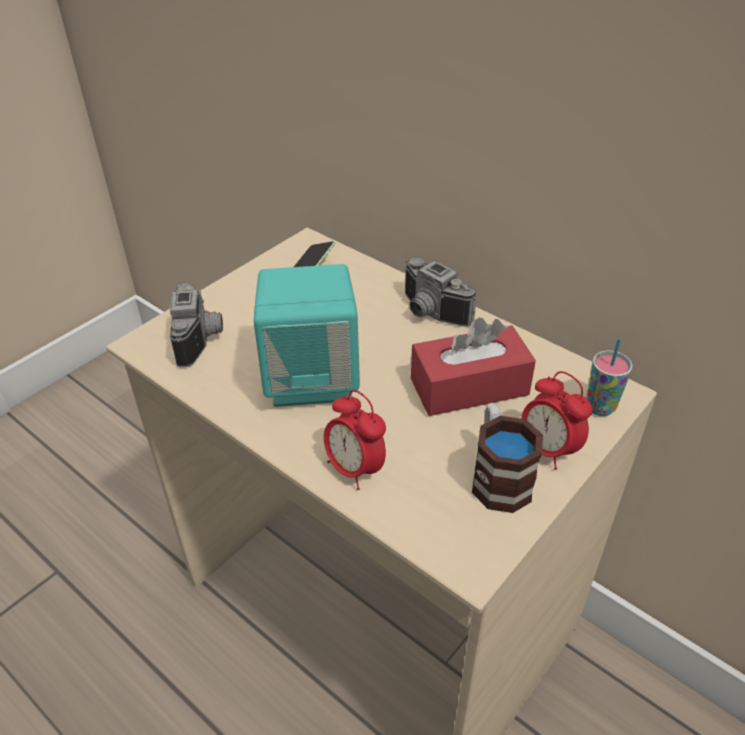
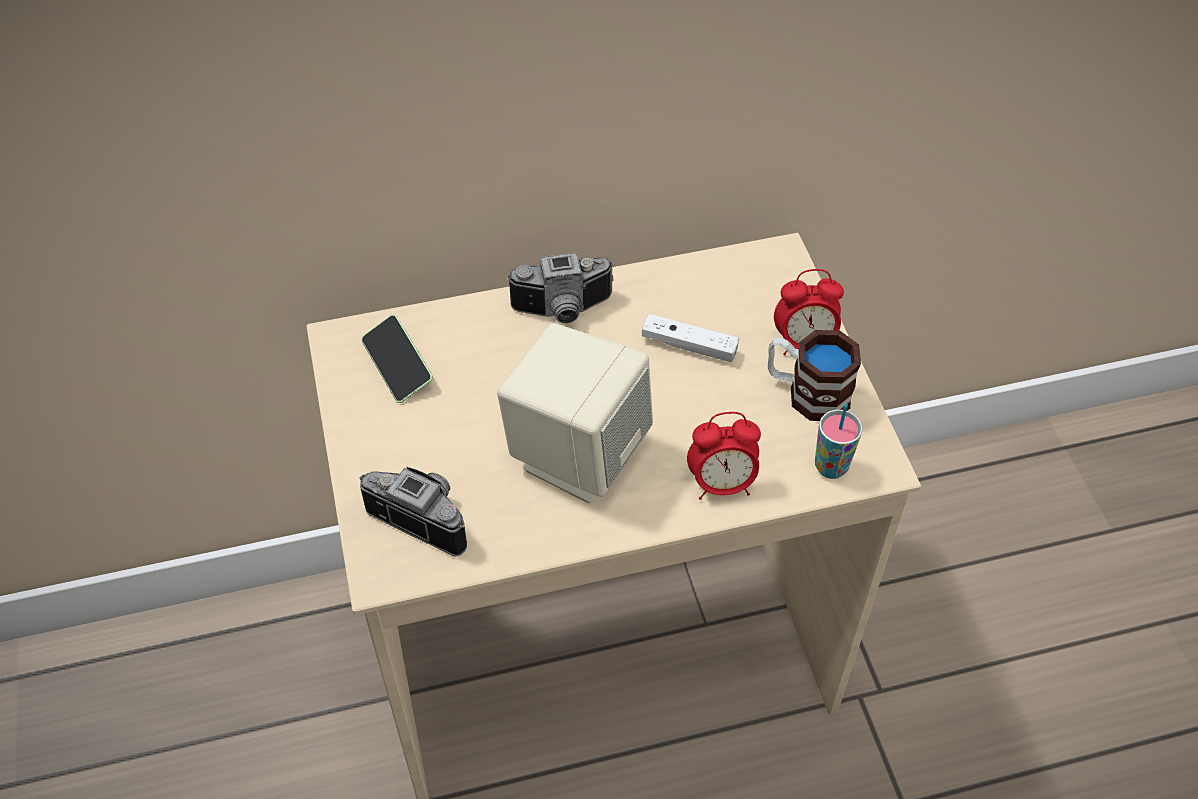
camera: 55 degrees left, 10 degrees up
turquoise speaker [254,264,360,407] -> beige speaker [497,323,653,503]
red tissue box [411,318,536,416] -> white game controller [642,314,739,362]
cup [586,338,633,416] -> cup moved to [815,404,863,479]

